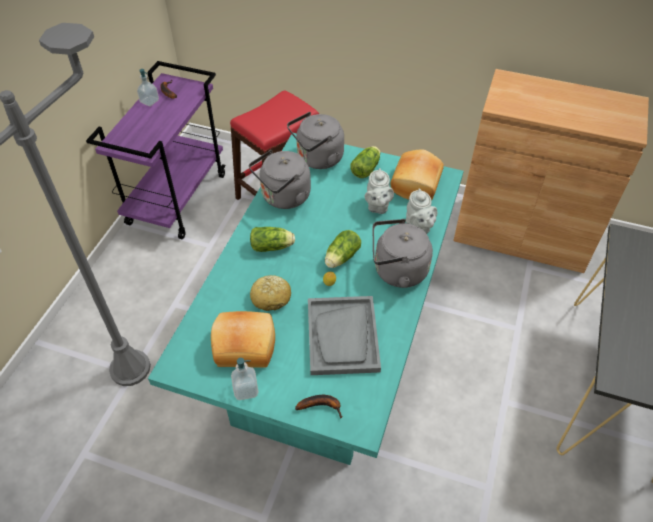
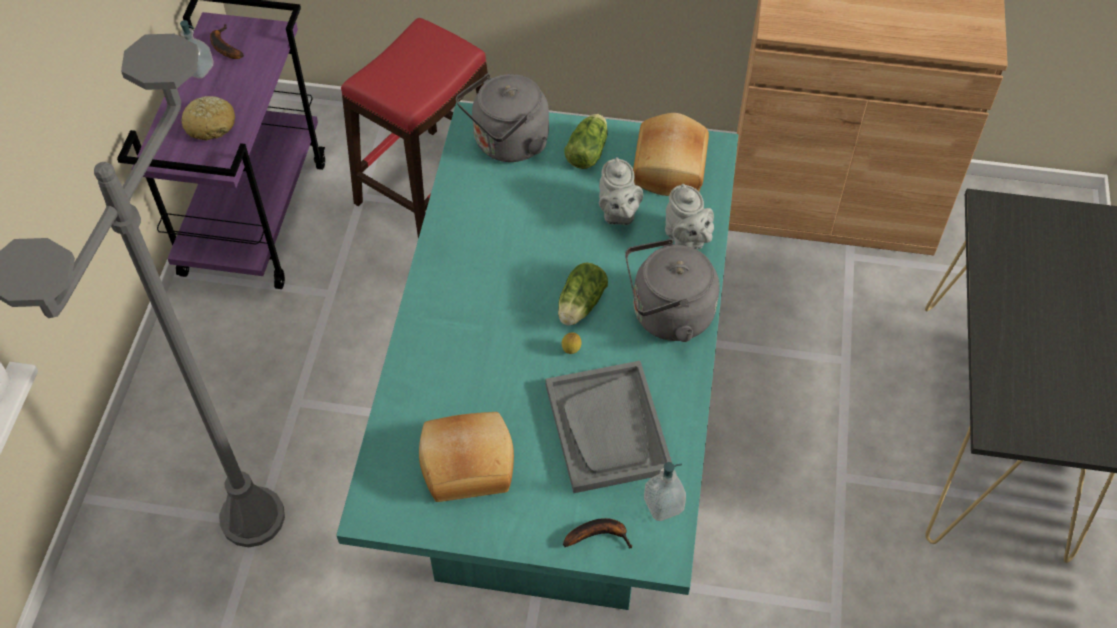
camera: 10 degrees left, 5 degrees up
soap dispenser [231,358,259,400] -> soap dispenser moved to [644,462,686,521]
grey kettle [249,150,311,209] -> none
lettuce [250,227,295,252] -> none
bread [250,275,291,311] -> bread moved to [182,96,235,141]

